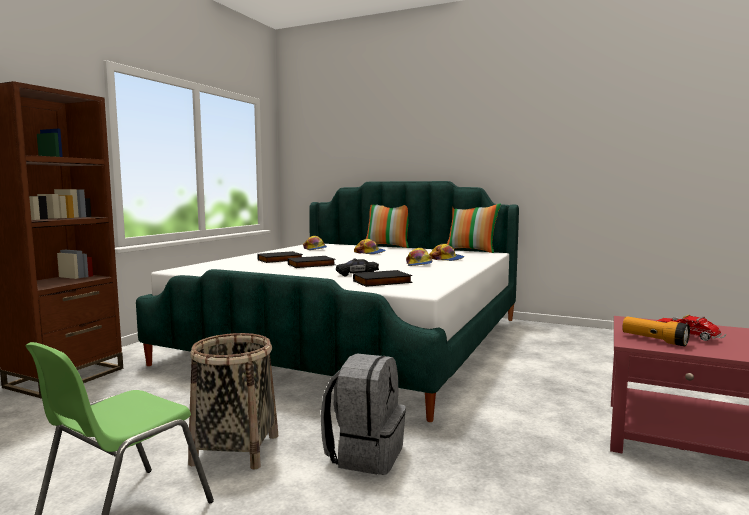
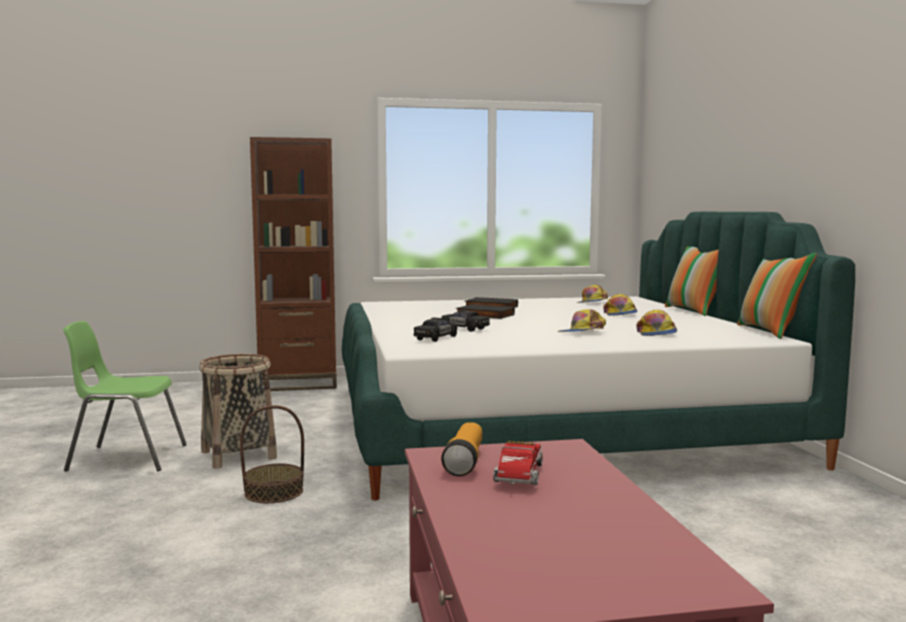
camera: 55 degrees right, 0 degrees up
grey backpack [321,353,406,475] -> basket [240,405,304,503]
black book [353,270,413,287] -> black toy car [413,317,457,342]

